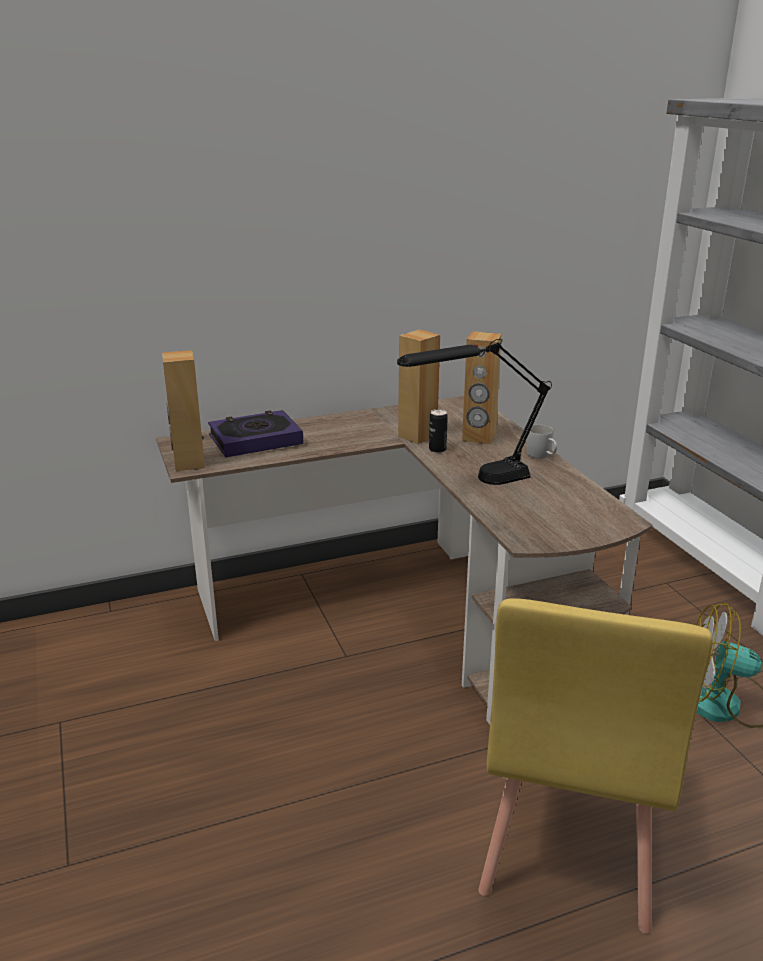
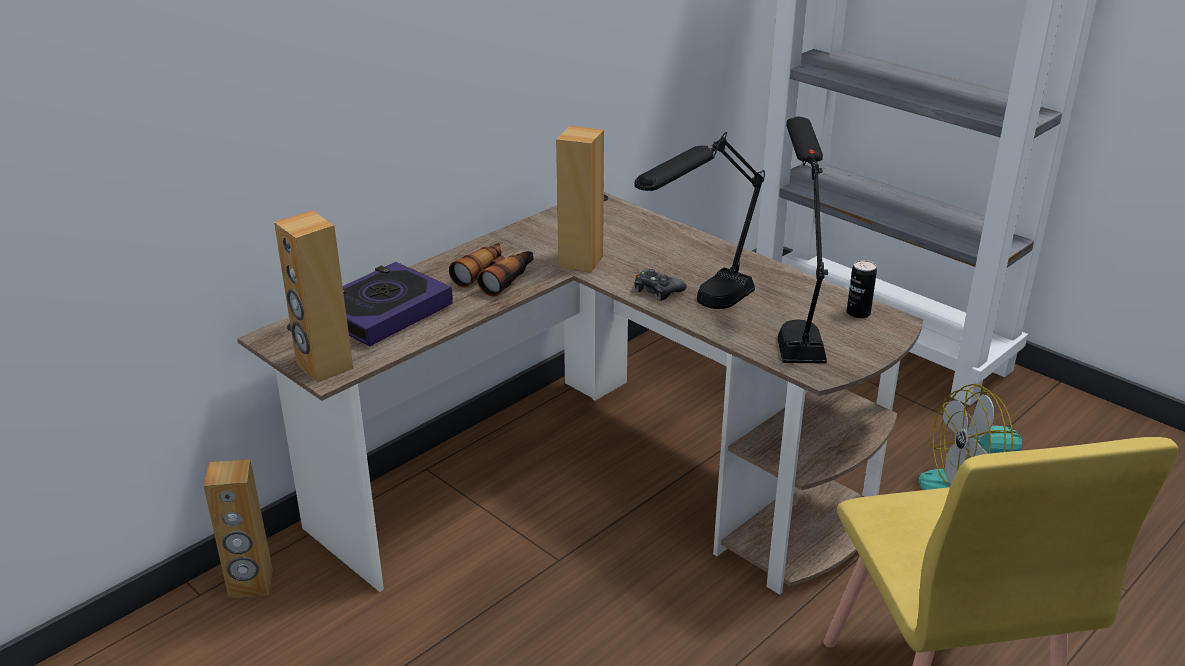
camera: 25 degrees left, 5 degrees up
can [429,409,448,453] -> can moved to [847,260,877,319]
brown speaker [462,331,501,445] -> brown speaker moved to [204,459,273,598]
white mug [526,425,557,459] -> none
none -> binoculars [449,242,533,297]
none -> black game controller [635,269,687,301]
none -> black table lamp [778,116,828,364]

